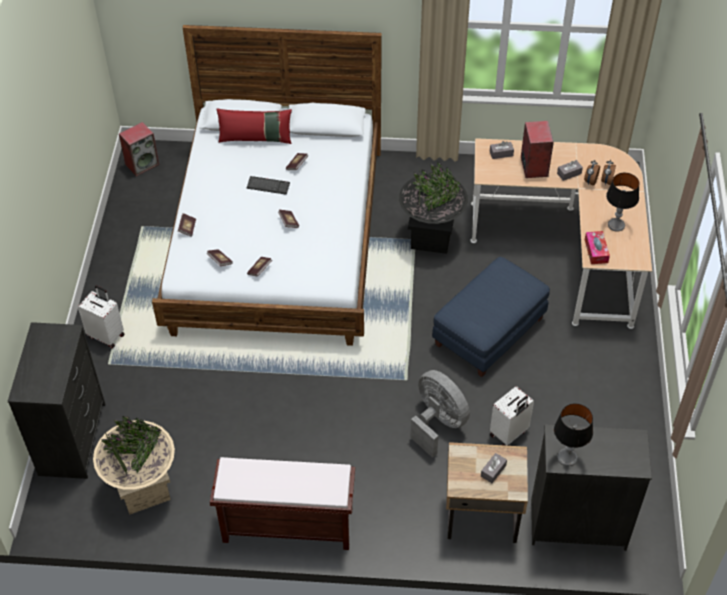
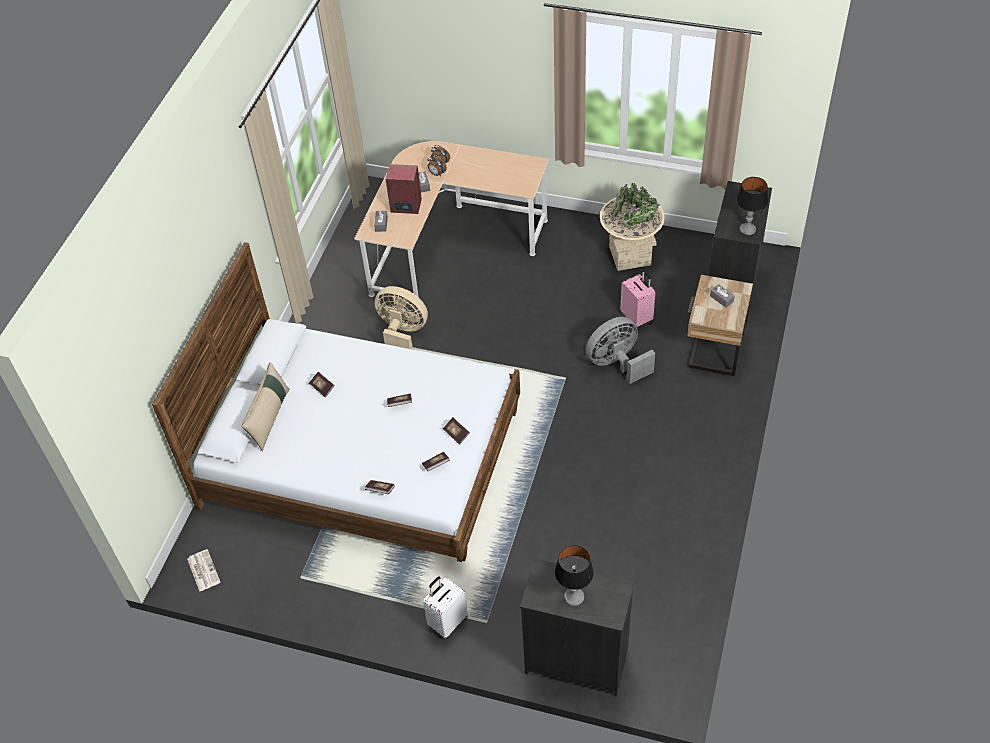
camera: 75 degrees left, 0 degrees up
beige planter [93,416,175,515] -> beige planter moved to [600,183,665,271]
speaker [119,122,159,177] -> newspaper [187,549,220,592]
brown bench [210,457,355,550] -> none
red pillow [217,108,292,144] -> beige pillow [241,362,290,451]
keyboard [247,176,290,195] -> none
black planter [399,162,468,254] -> beige fan [375,286,428,350]
blue ottoman [432,257,550,377] -> none
white suitcase [490,386,534,446] -> pink suitcase [620,270,655,330]
tissue box [585,231,610,264] -> none
table lamp [606,173,639,232] -> table lamp moved to [555,545,594,606]

